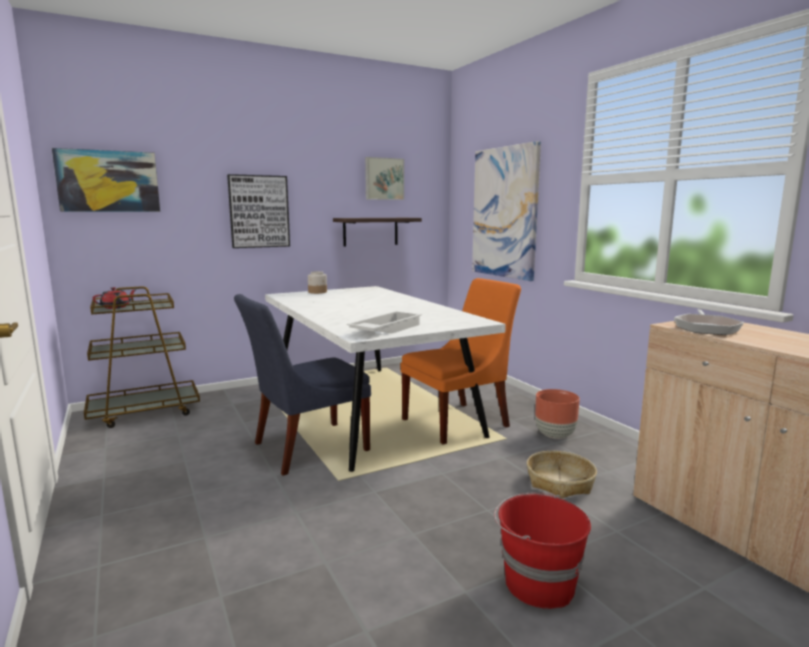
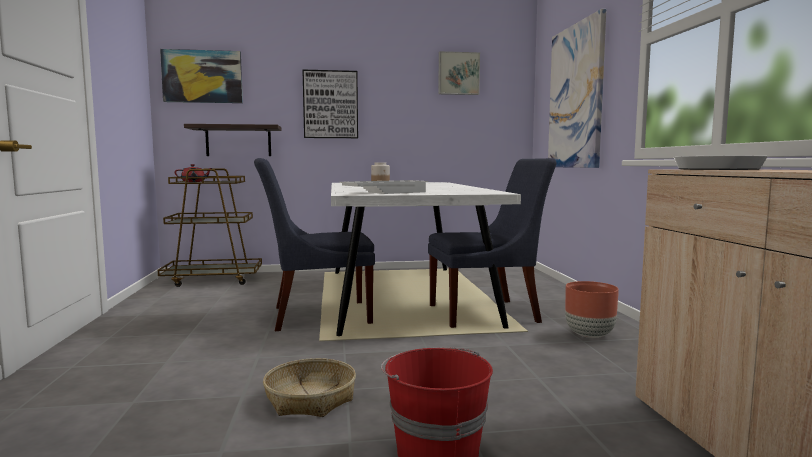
camera: 20 degrees right, 5 degrees down
shelf [333,218,422,247] -> shelf moved to [184,124,282,156]
orange chair [401,278,521,444] -> blue chair [428,158,556,328]
basket [527,451,597,498] -> basket moved to [263,358,356,417]

